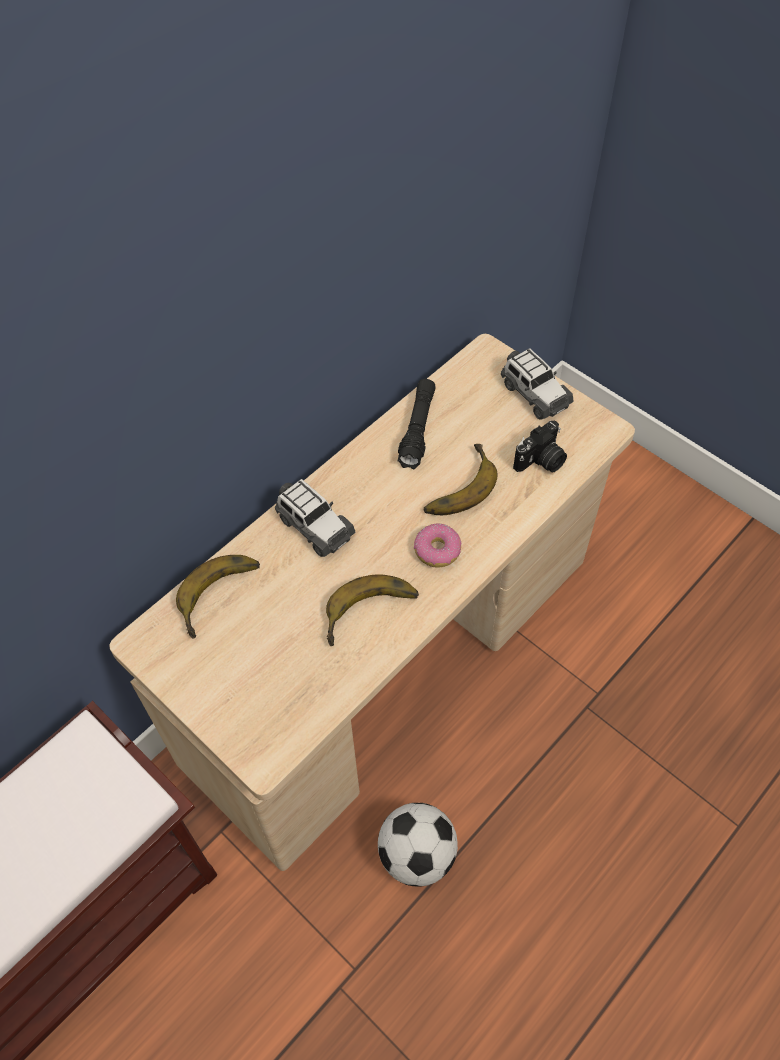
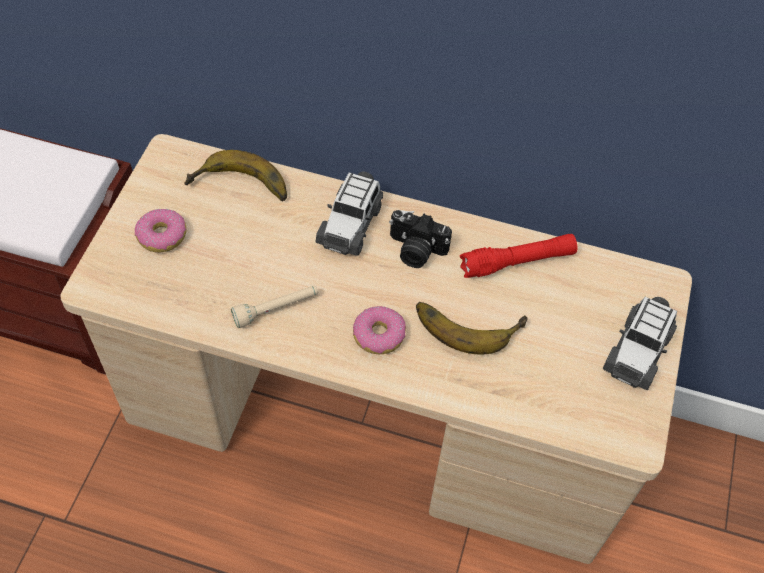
camera: 60 degrees right, 0 degrees up
banana [326,575,419,646] -> beige flashlight [231,286,318,328]
football [378,803,458,887] -> none
black flashlight [397,379,436,470] -> red flashlight [460,234,577,278]
camera [513,421,567,472] -> camera moved to [389,210,452,268]
none -> donut [135,209,186,253]

